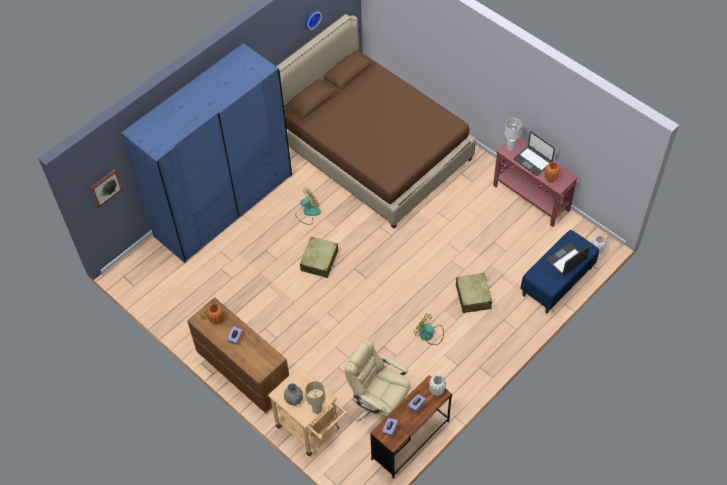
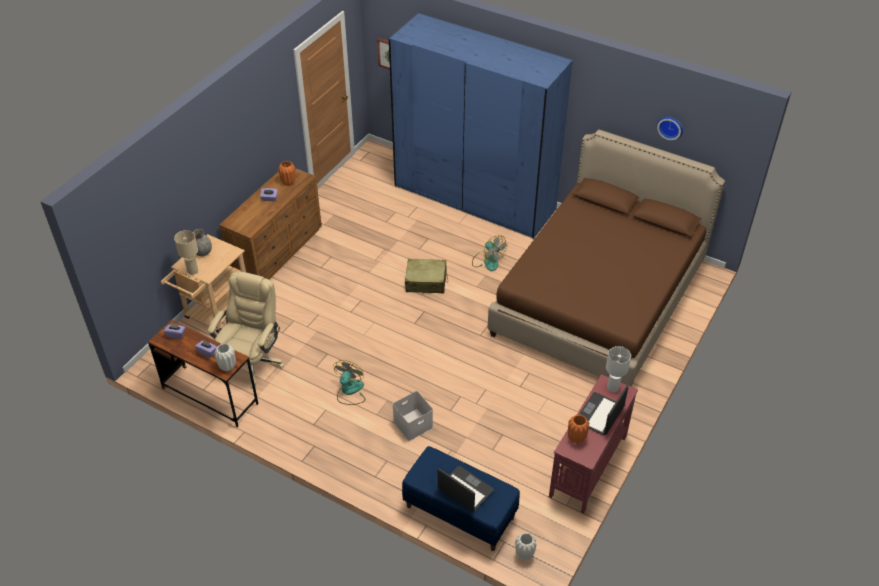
camera: 75 degrees right, 10 degrees down
beige suitcase [456,273,492,313] -> white storage box [393,391,433,441]

